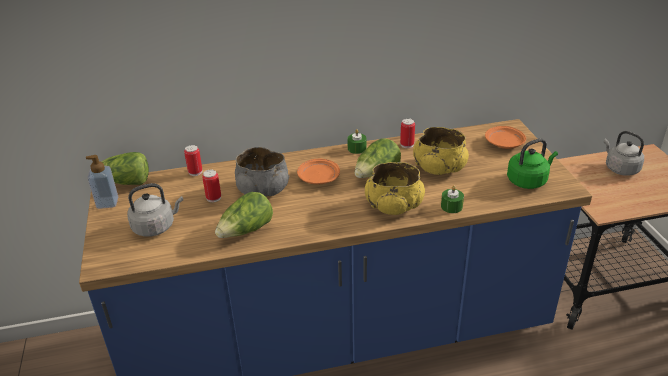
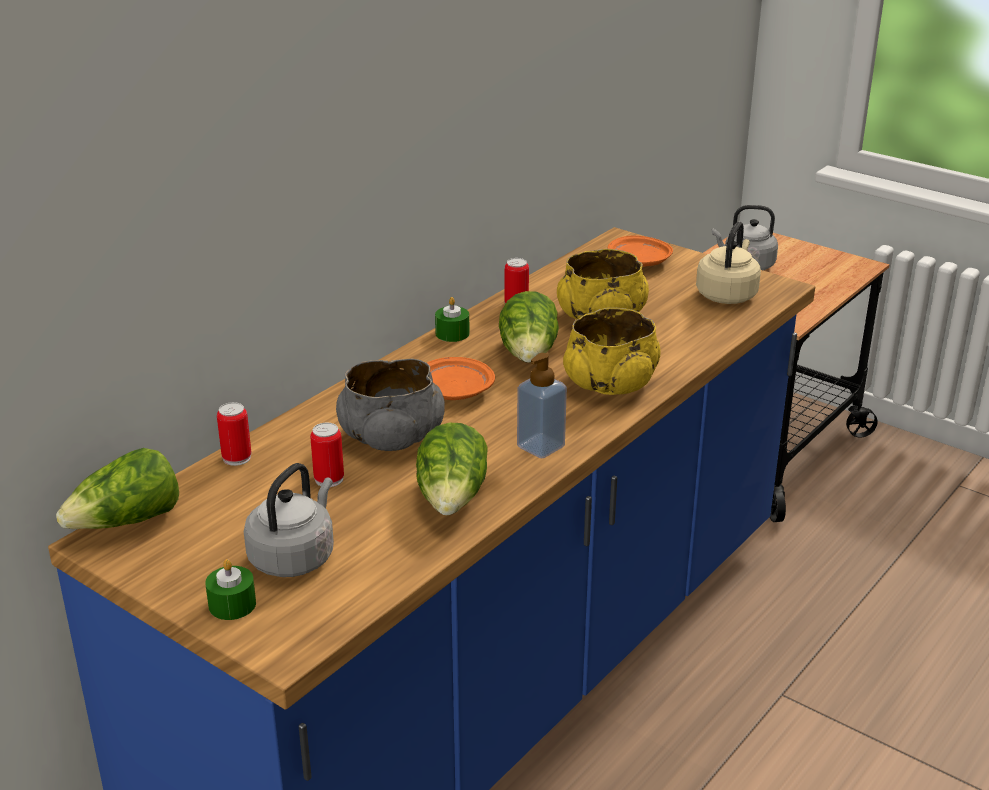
camera: 40 degrees left, 5 degrees down
soap dispenser [86,155,118,209] -> soap dispenser moved to [517,353,567,458]
green candle [441,185,464,213] -> green candle moved to [205,559,256,620]
green kettle [507,138,558,189] -> beige kettle [696,222,761,304]

